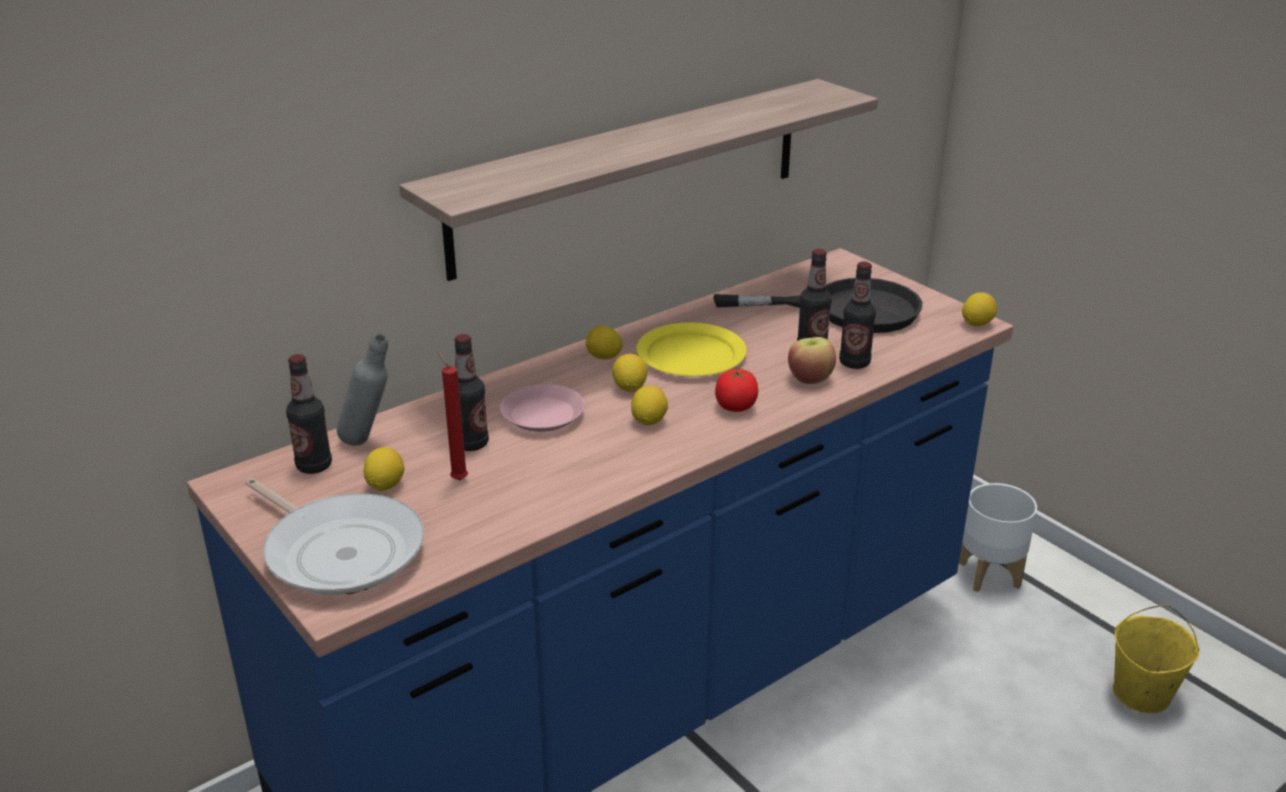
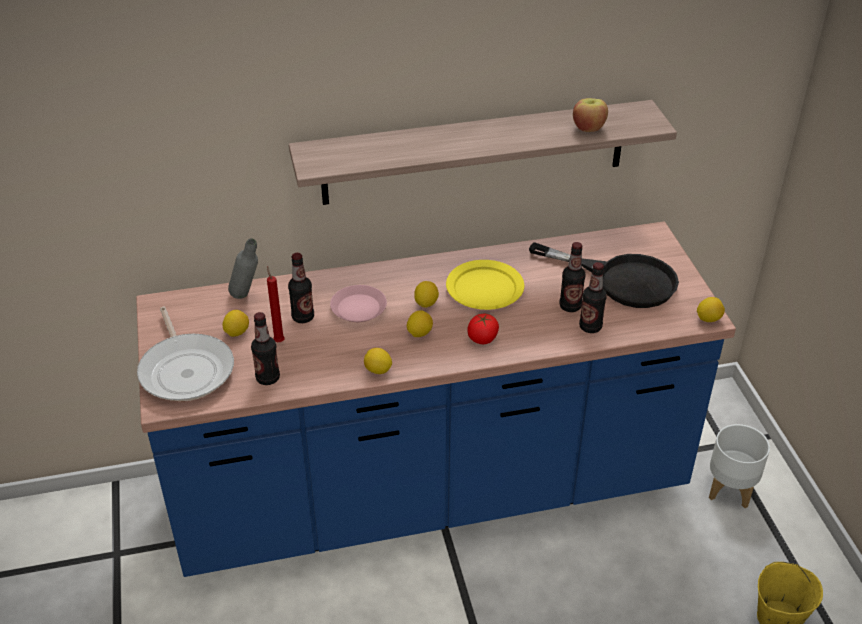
camera: 25 degrees right, 10 degrees up
bottle [286,354,332,474] -> bottle moved to [251,312,280,385]
lemon [586,325,623,359] -> lemon moved to [364,348,392,374]
apple [788,337,836,384] -> apple moved to [573,98,608,132]

